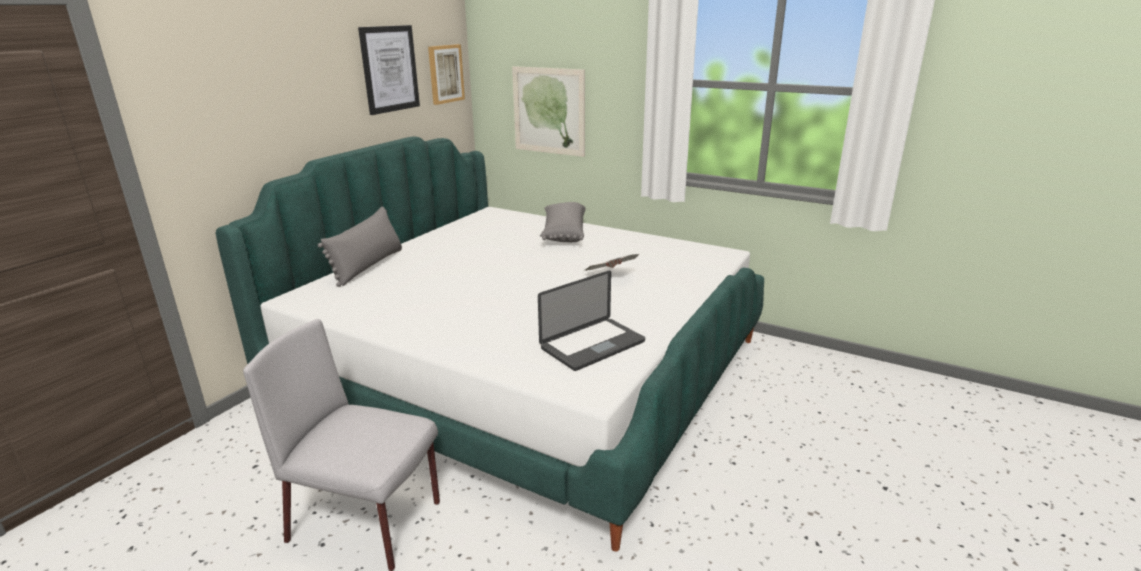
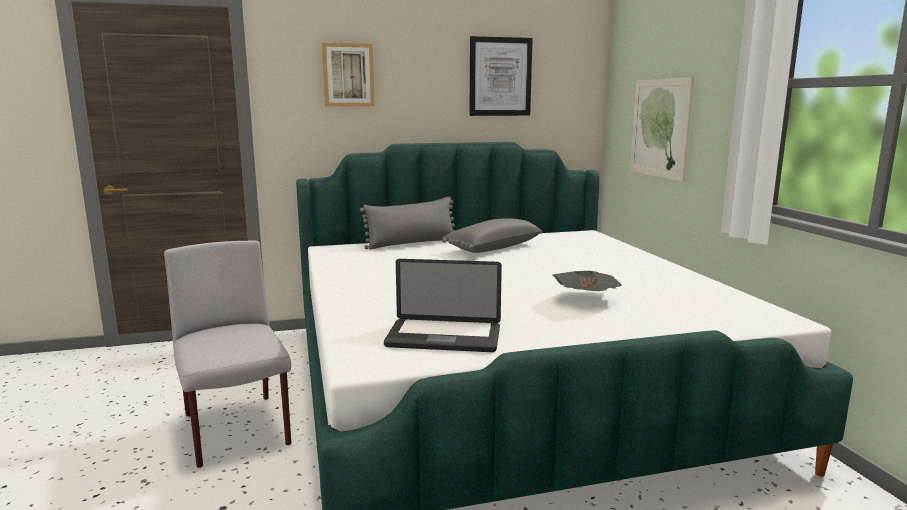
camera: 45 degrees right, 10 degrees down
picture [428,44,465,105] -> picture moved to [322,43,375,106]
grey pillow [540,202,586,242] -> grey pillow moved to [442,218,542,253]

